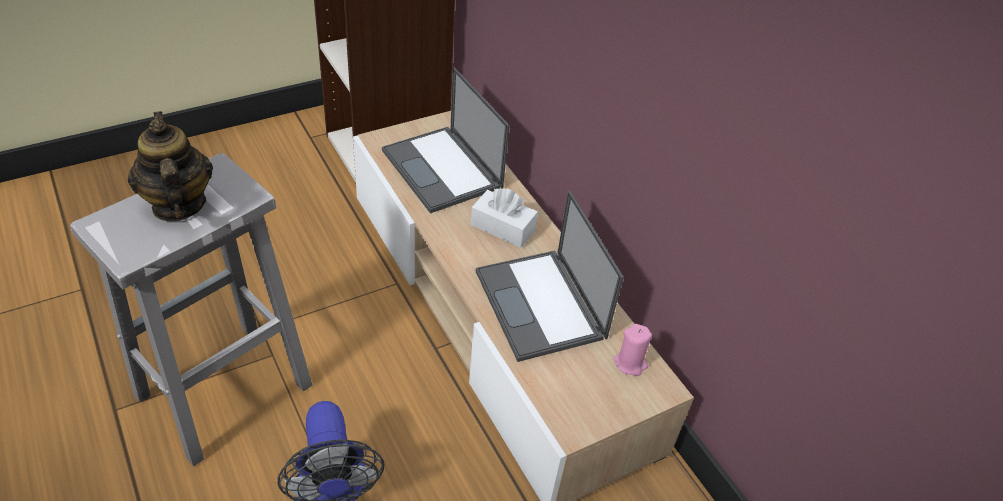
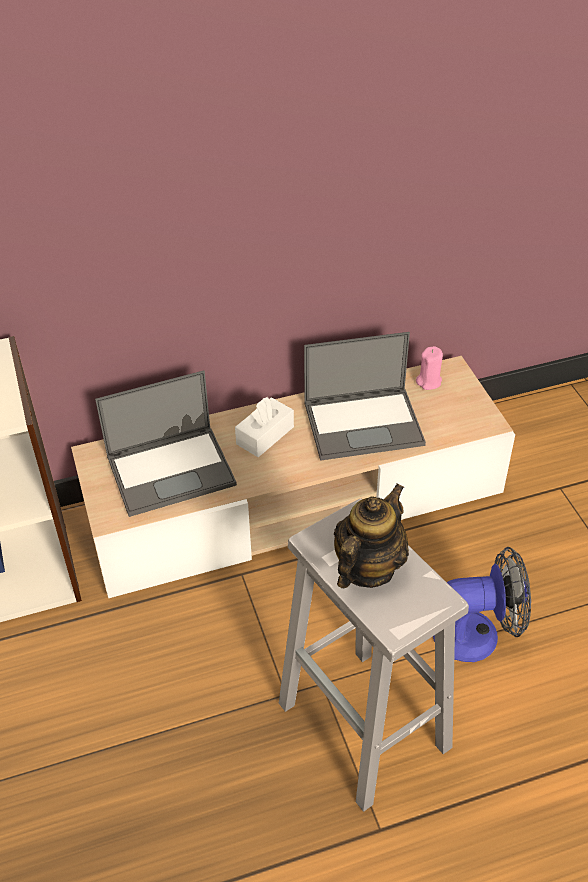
camera: 75 degrees left, 0 degrees up
teapot [128,111,213,221] -> teapot turned 135 degrees clockwise [334,483,409,588]

